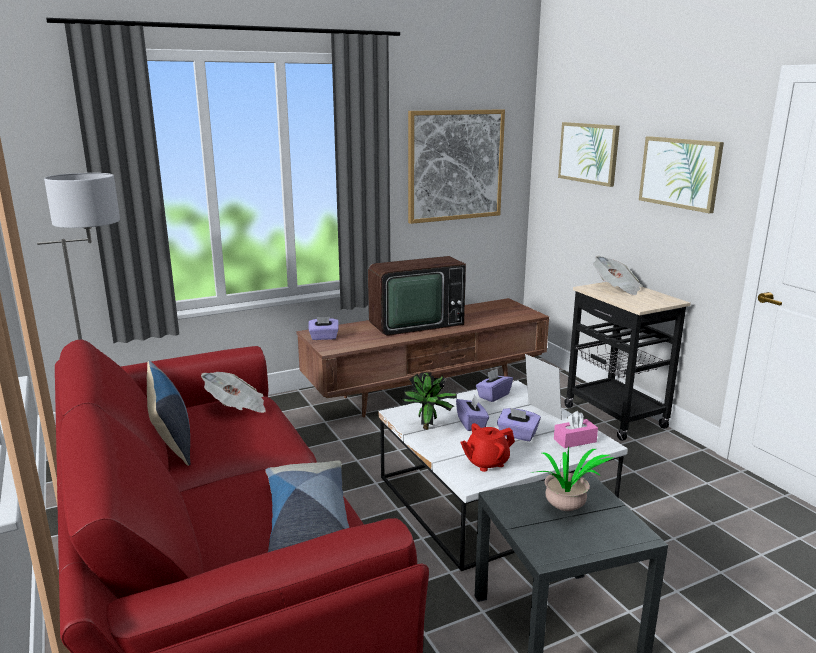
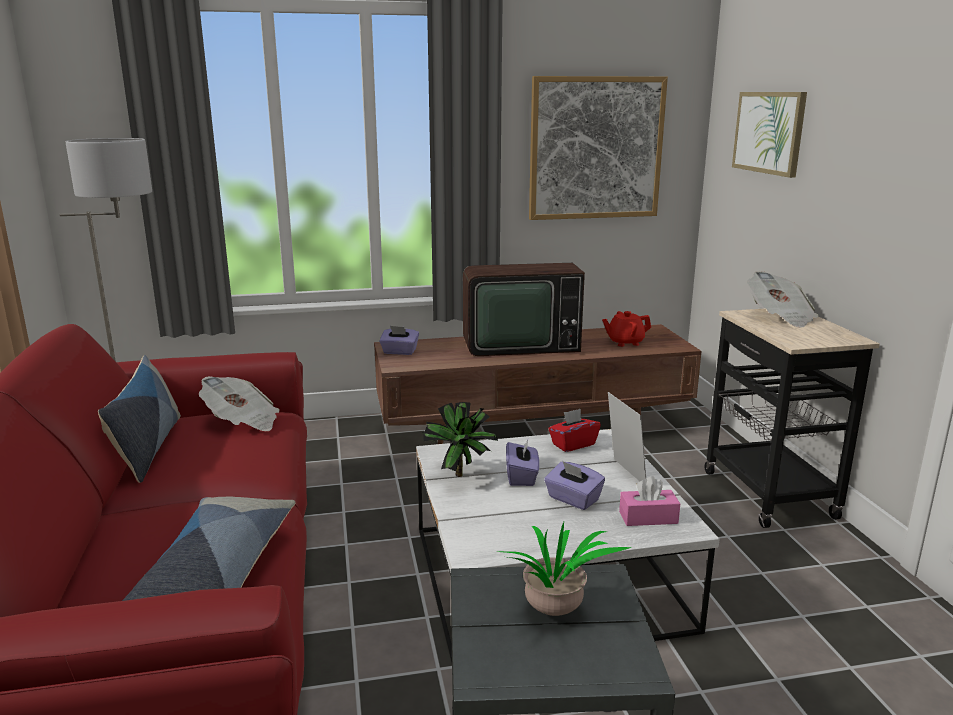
camera: 15 degrees right, 0 degrees up
red teapot [460,423,515,472] -> red teapot moved to [602,311,651,347]
purple tissue box [476,369,513,402] -> red tissue box [548,409,601,452]
picture [639,136,724,213] -> none

